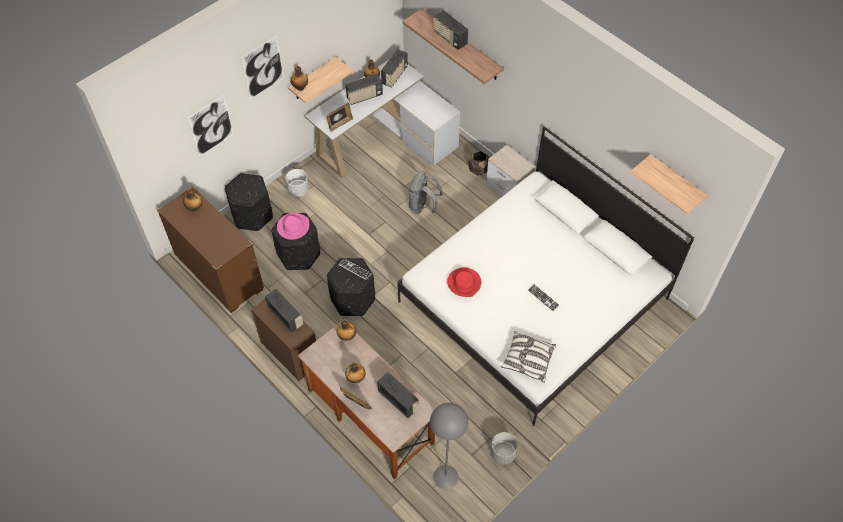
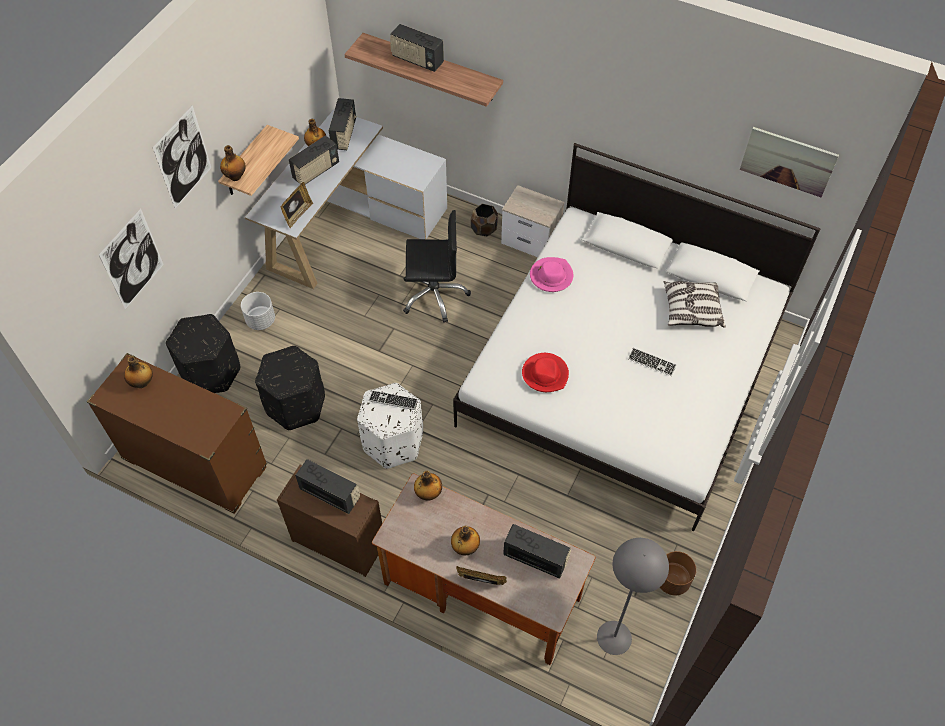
camera: 20 degrees left, 0 degrees up
pink hat [277,213,309,240] -> pink hat moved to [530,257,573,292]
black ottoman [327,258,375,316] -> white ottoman [357,383,423,469]
grey backpack [408,171,443,214] -> black office chair [403,210,471,323]
grey planter [491,432,518,464] -> brown planter [660,551,696,595]
pillow [501,331,556,383] -> pillow moved to [663,281,726,328]
shelf [630,154,708,214] -> picture [740,127,839,197]

